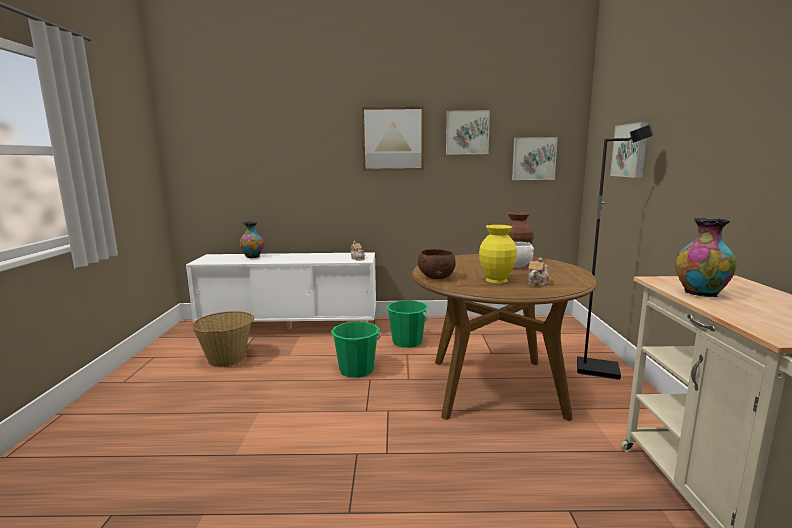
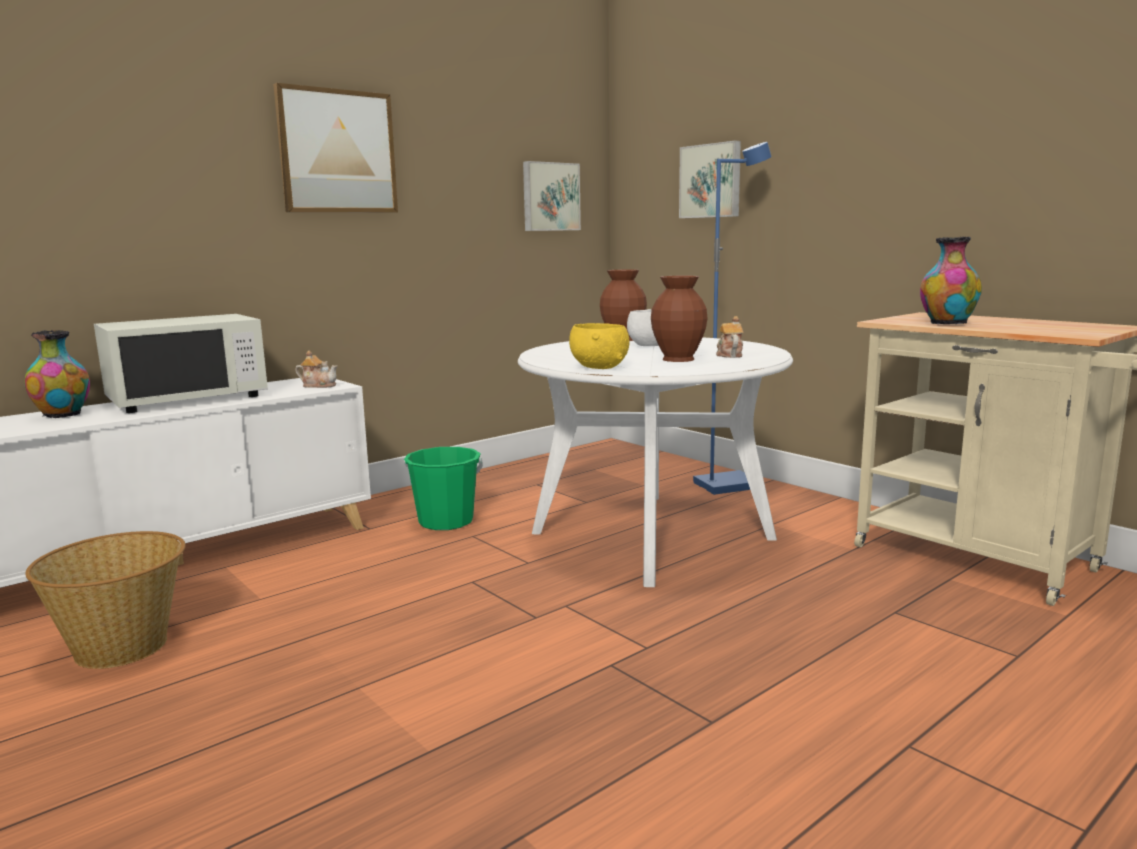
camera: 40 degrees left, 0 degrees up
green bucket [331,322,381,378] -> none
brown dining table [412,254,597,421] -> white dining table [518,337,793,587]
brown bowl [418,249,456,279] -> yellow bowl [569,323,630,369]
picture [446,110,490,155] -> none
yellow vase [479,225,517,283] -> brown vase [651,276,707,362]
black floor lamp [577,124,654,380] -> blue floor lamp [693,142,772,495]
none -> white microwave [94,314,268,413]

